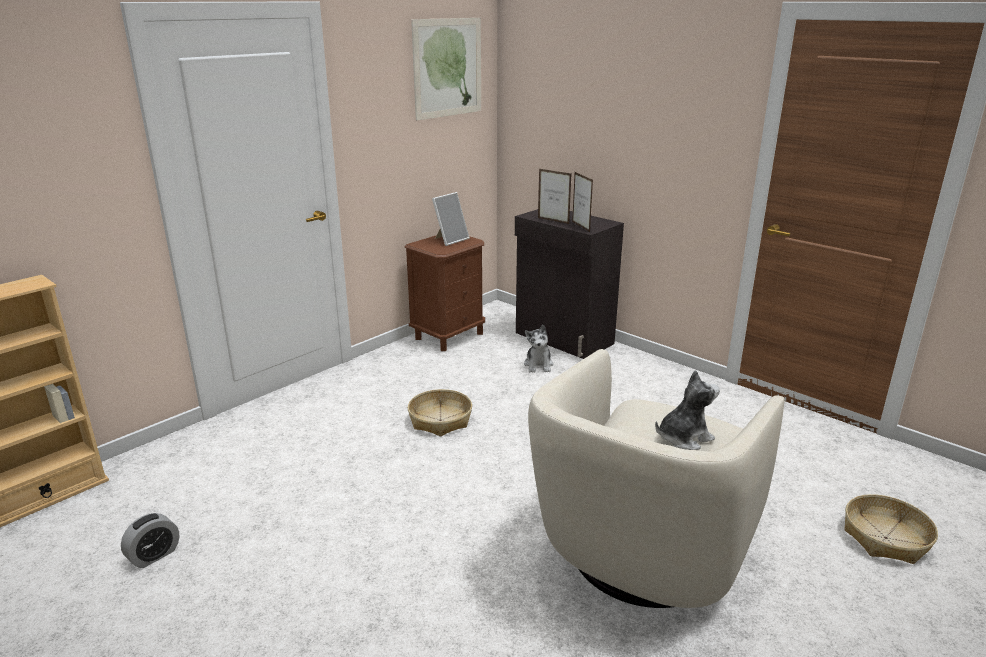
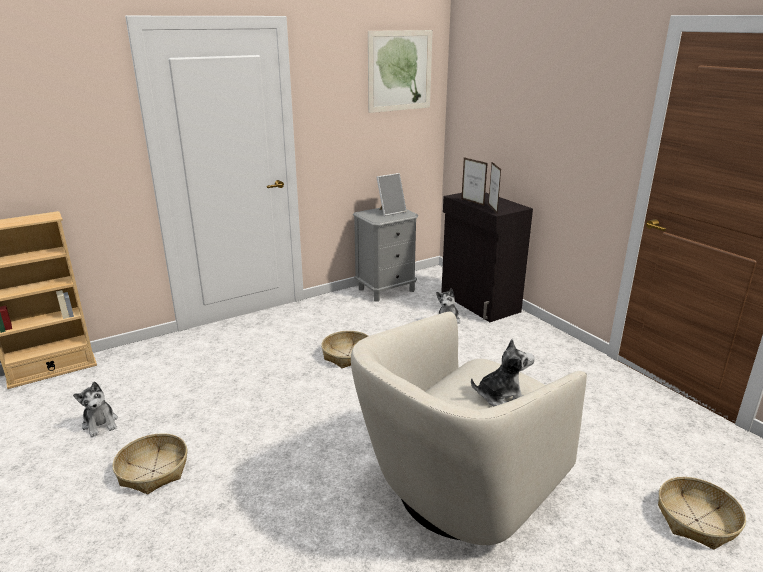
camera: 15 degrees right, 0 degrees up
alarm clock [121,513,180,568] -> plush toy [73,382,118,437]
brown nightstand [404,236,485,351] -> grey nightstand [353,208,418,302]
none -> basket [112,433,187,494]

